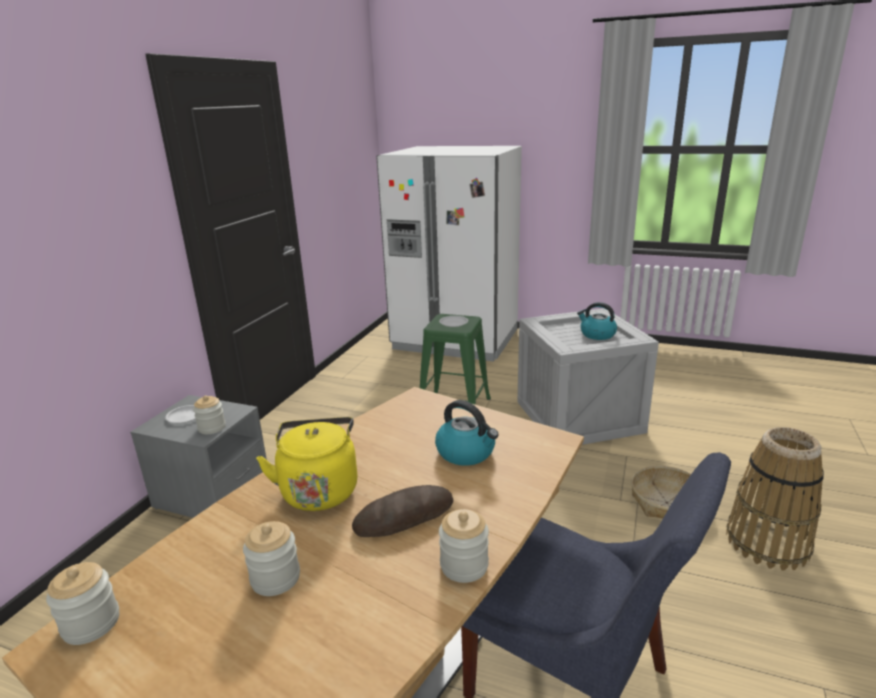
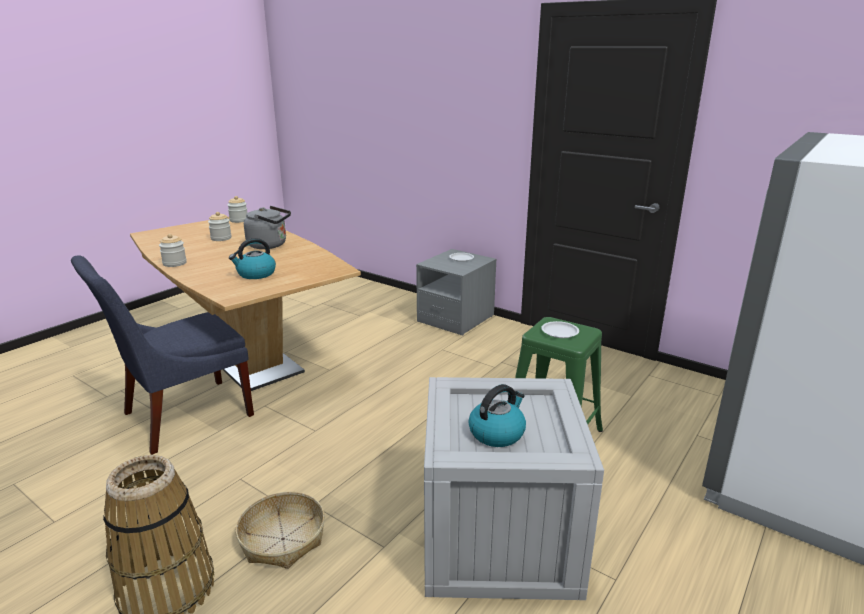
camera: 105 degrees right, 0 degrees up
jar [193,395,226,434] -> none
yellow kettle [256,417,358,511] -> grey kettle [244,206,291,249]
bread [352,485,454,537] -> none

